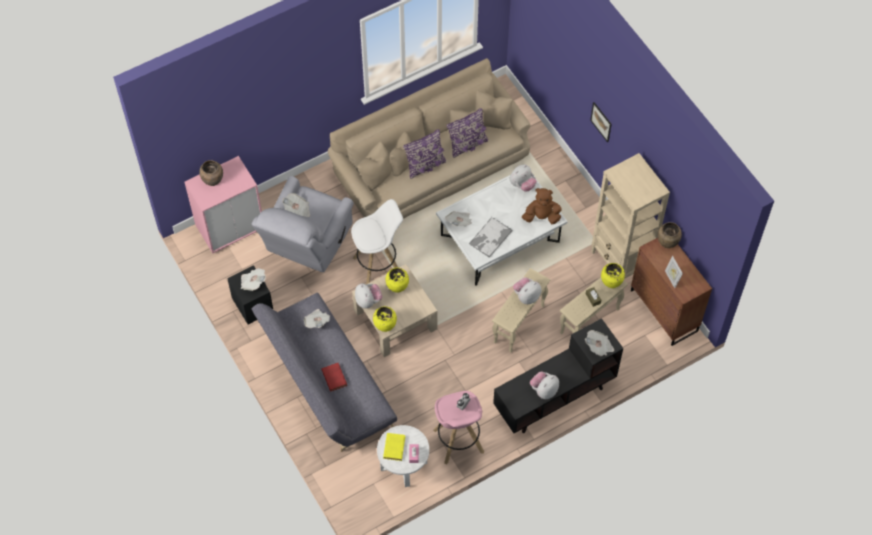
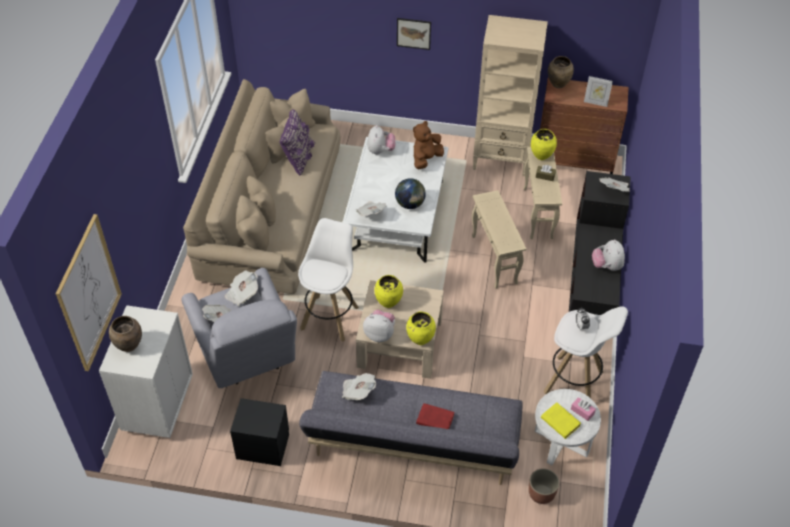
camera: 50 degrees left, 10 degrees down
pink cabinet [184,156,262,253] -> white cabinet [99,305,193,438]
newspaper [241,268,266,291] -> newspaper moved to [225,270,259,306]
purple pillow [403,129,446,179] -> none
pink stool [433,391,484,465] -> white stool [543,306,628,398]
tray [469,217,513,258] -> globe [395,178,426,209]
plush toy [513,277,541,304] -> none
none -> picture [55,214,122,371]
none -> planter [529,468,559,504]

